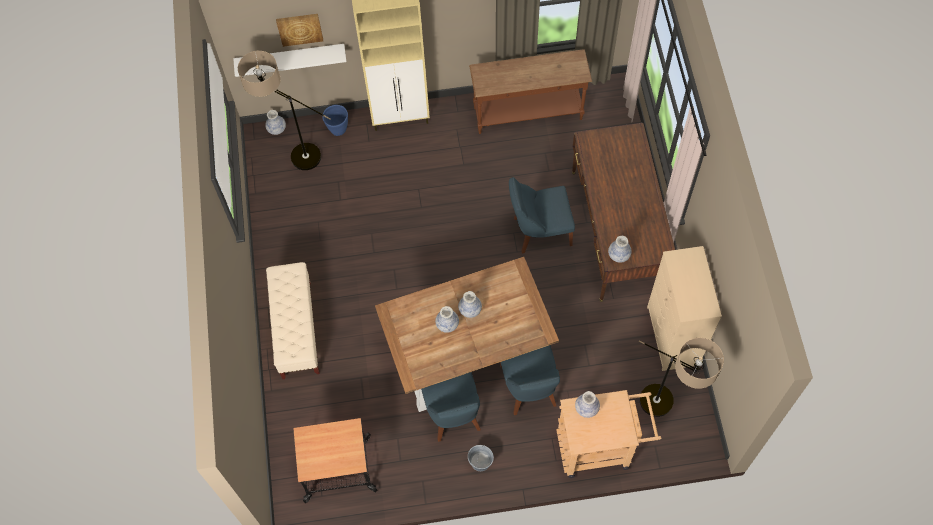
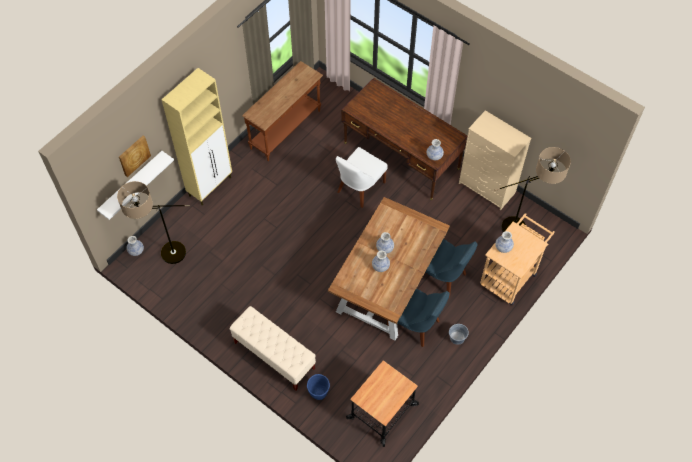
camera: 45 degrees left, 5 degrees down
blue planter [322,105,348,136] -> blue planter moved to [307,374,330,400]
blue chair [509,177,575,253] -> white chair [336,147,388,208]

